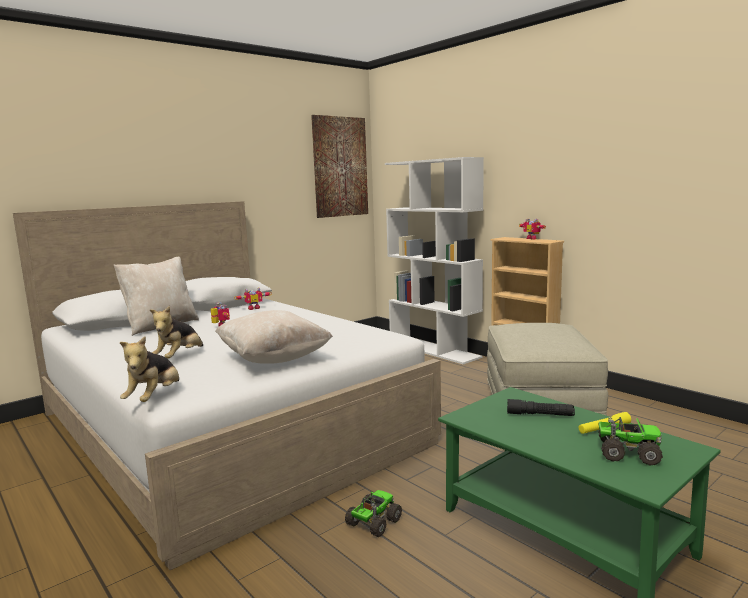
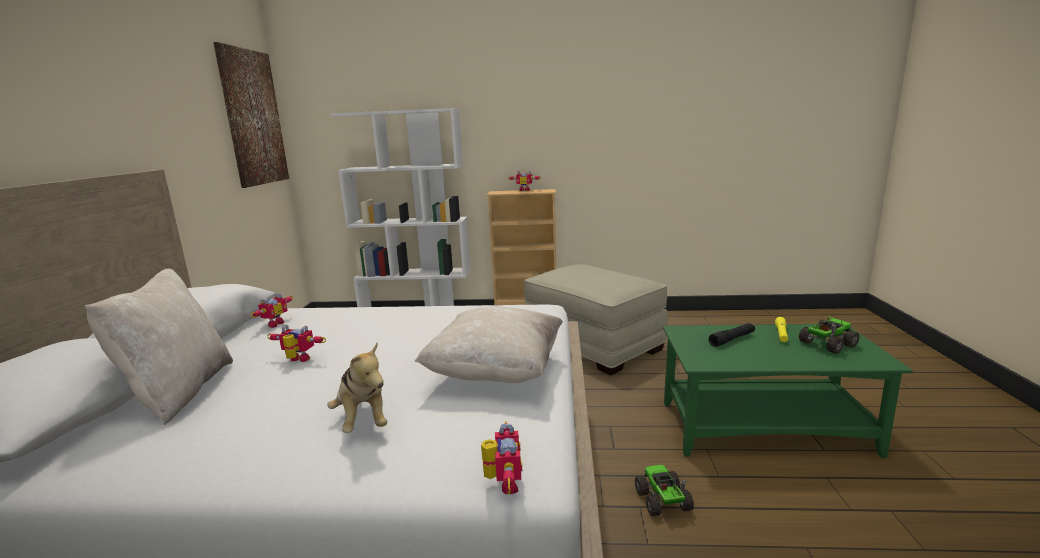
camera: 45 degrees left, 5 degrees up
plush toy [120,336,179,402] -> toy robot [481,421,522,494]

